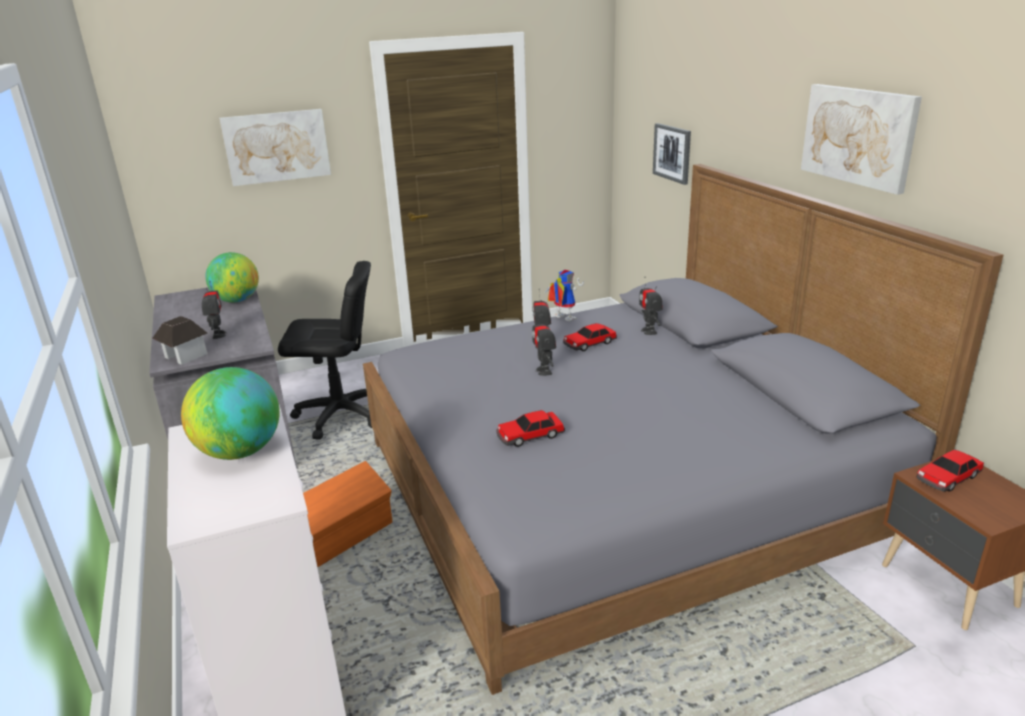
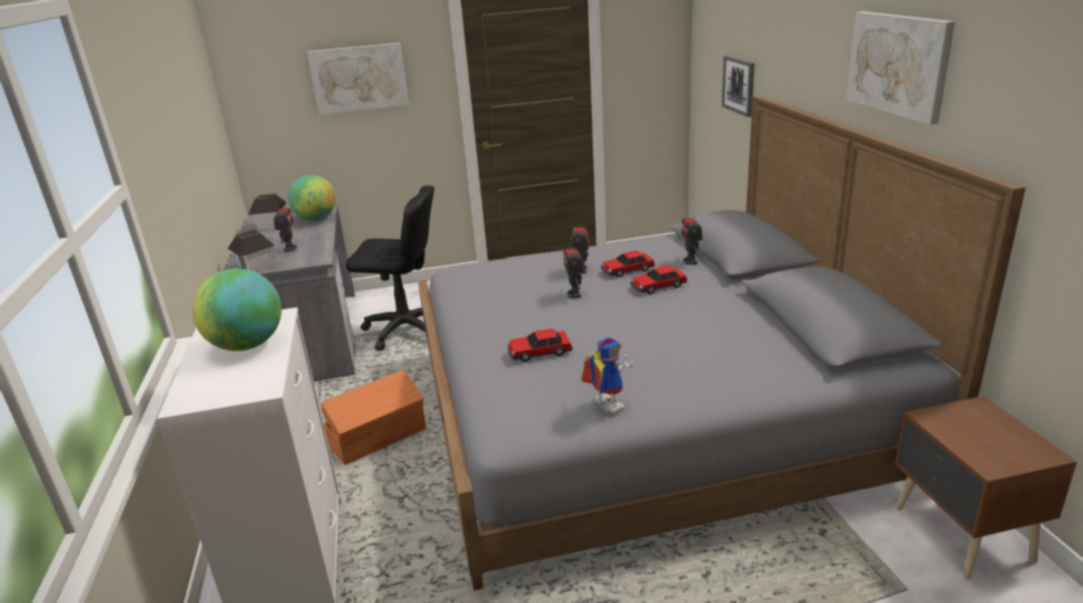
camera: 10 degrees right, 0 degrees up
toy robot [545,270,584,321] -> toy robot moved to [581,337,633,413]
toy car [917,450,984,492] -> toy car moved to [631,266,687,294]
none -> toy house [248,194,287,230]

